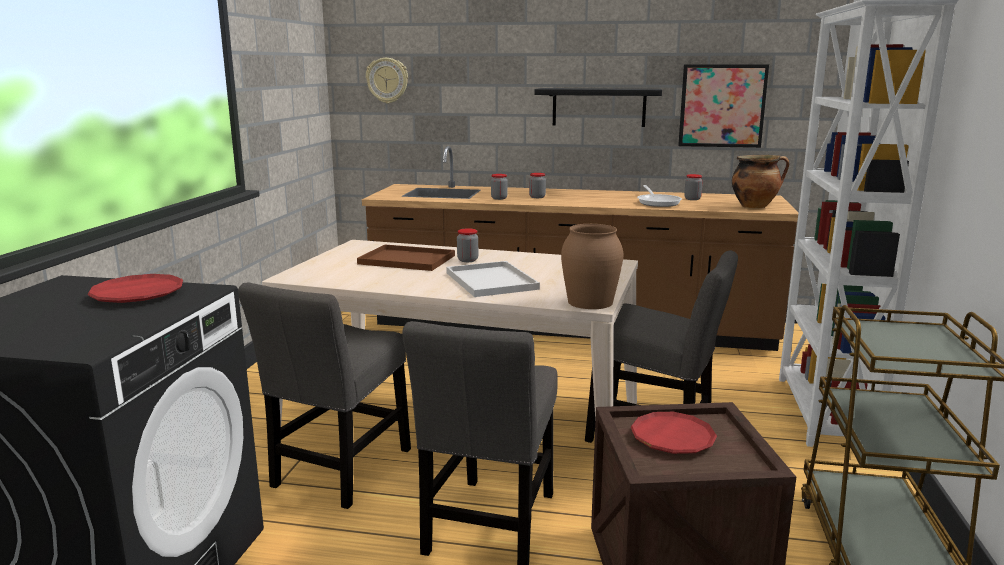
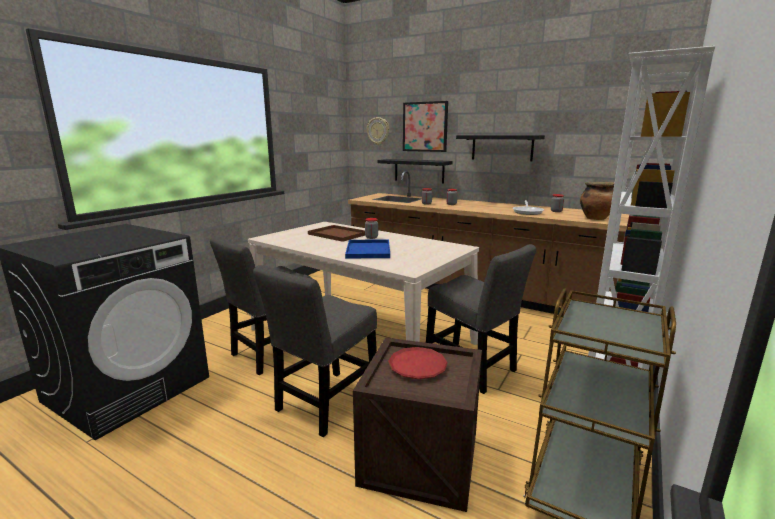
camera: 20 degrees right, 0 degrees up
red plate [87,274,183,303] -> none
white tray [446,261,540,297] -> blue tray [345,239,390,258]
brown vase [561,224,624,309] -> none
picture [678,64,769,148] -> picture moved to [403,101,448,152]
none -> black shelf [378,159,453,184]

